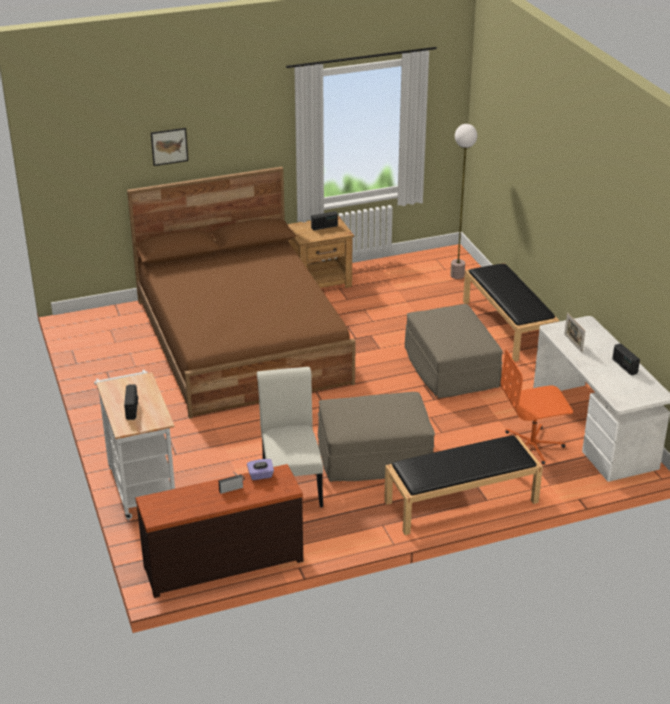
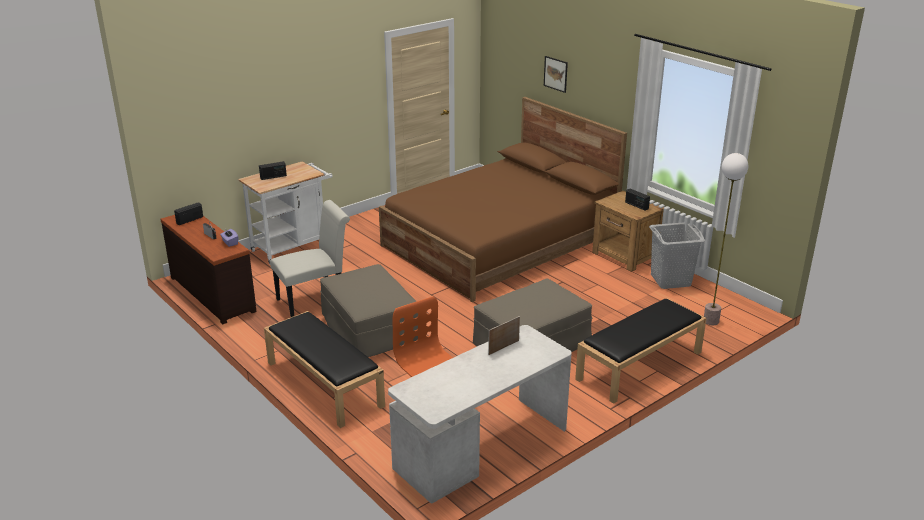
camera: 70 degrees right, 5 degrees down
radio [612,343,640,376] -> radio moved to [174,202,203,225]
none -> grey laundry basket [649,223,705,289]

